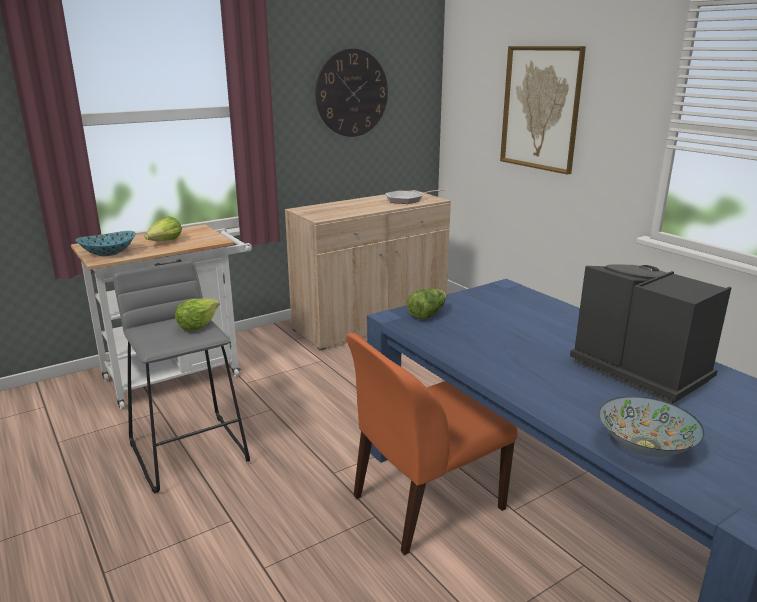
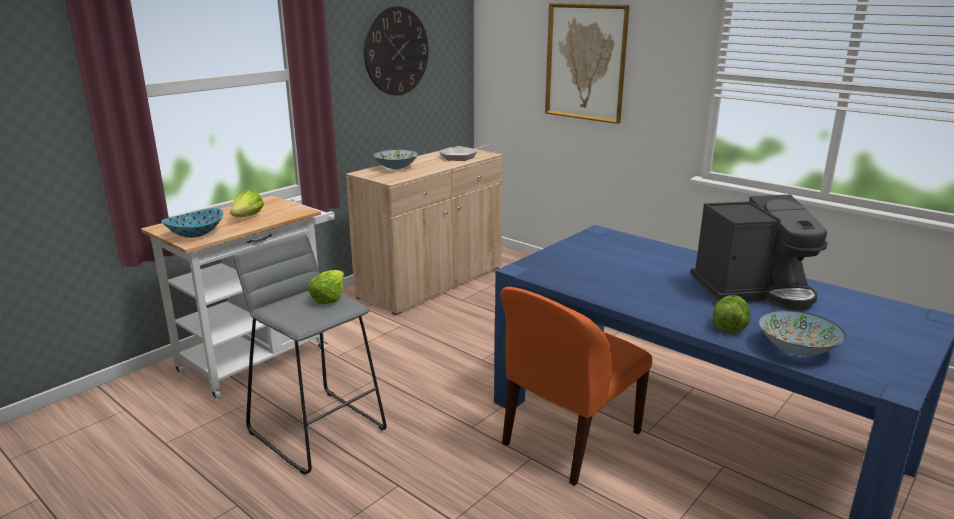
camera: 15 degrees left, 0 degrees up
lettuce [407,288,446,320] -> lettuce moved to [712,295,750,334]
coffee machine [570,264,732,404] -> coffee machine turned 135 degrees clockwise [690,195,828,310]
none -> bowl [373,149,418,169]

